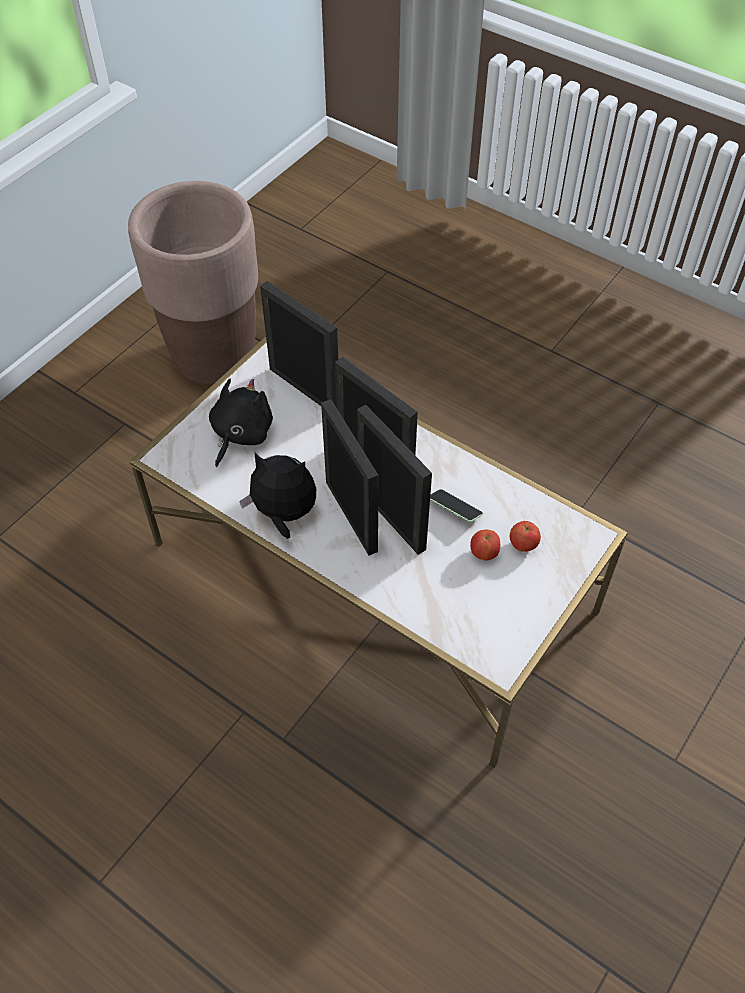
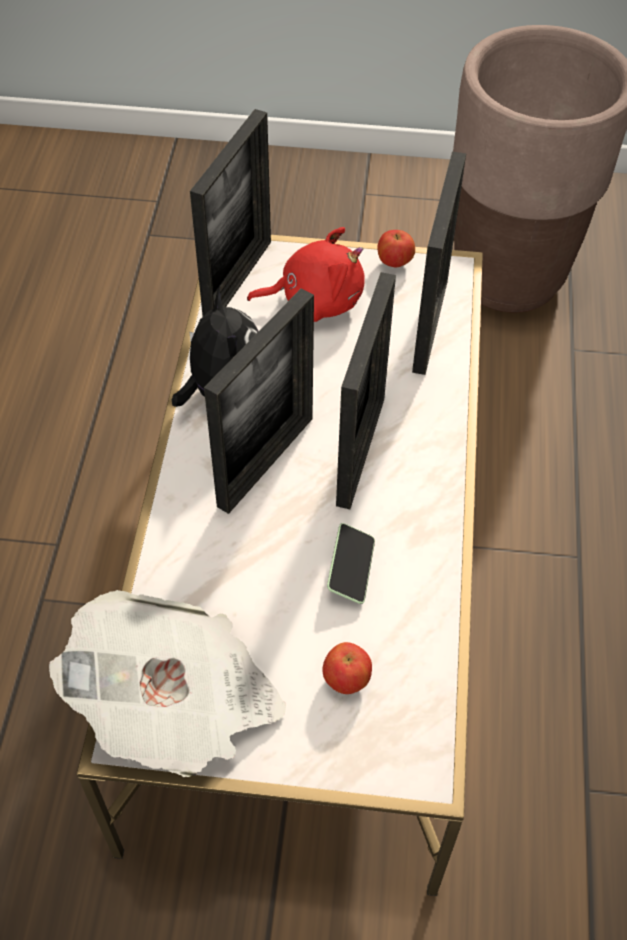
camera: 60 degrees right, 0 degrees up
black plush toy [209,378,273,467] -> red plush toy [247,227,365,322]
picture frame [357,405,432,555] -> picture frame moved to [190,109,271,316]
apple [470,530,500,561] -> apple moved to [378,230,415,268]
none -> newspaper [49,590,286,777]

